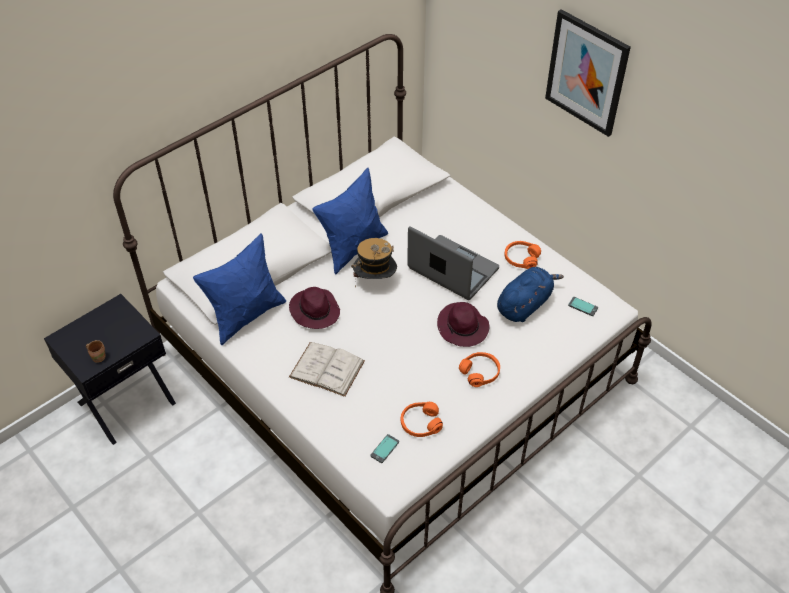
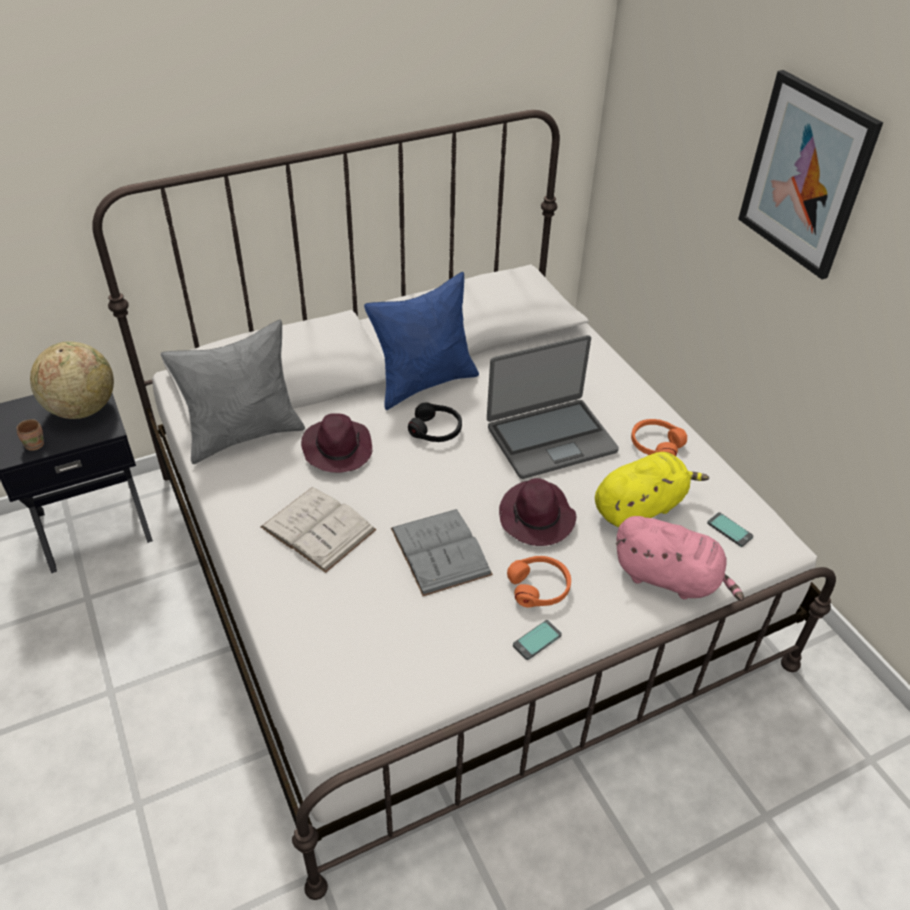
camera: 15 degrees right, 5 degrees down
blue pillow [193,233,286,345] -> grey pillow [161,320,305,464]
hat [351,238,397,288] -> black headphones [408,403,462,442]
phone [370,434,399,463] -> phone moved to [513,620,562,660]
orange headphones [401,402,443,437] -> none
laptop [407,226,499,300] -> laptop turned 105 degrees clockwise [487,335,619,479]
blue plush toy [497,267,564,322] -> yellow plush toy [595,452,709,527]
none -> globe [30,341,114,419]
none -> grey book [391,509,493,596]
none -> pink plush toy [616,516,744,601]

